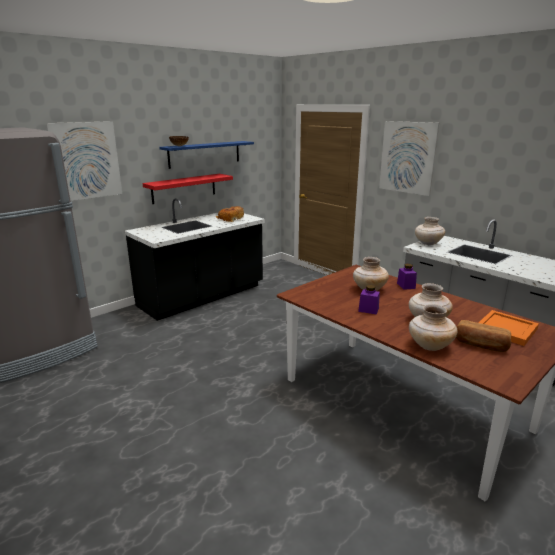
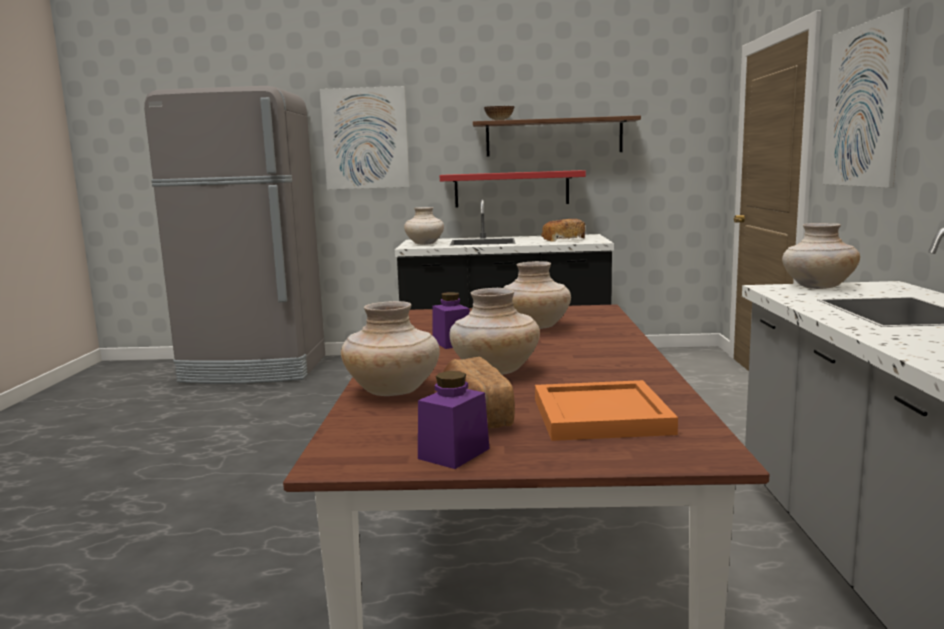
camera: 45 degrees right, 10 degrees down
blue shelf [159,141,254,169] -> brown shelf [473,115,641,157]
purple jar [397,264,417,290] -> purple jar moved to [418,371,489,469]
none -> beige vase [404,207,444,245]

